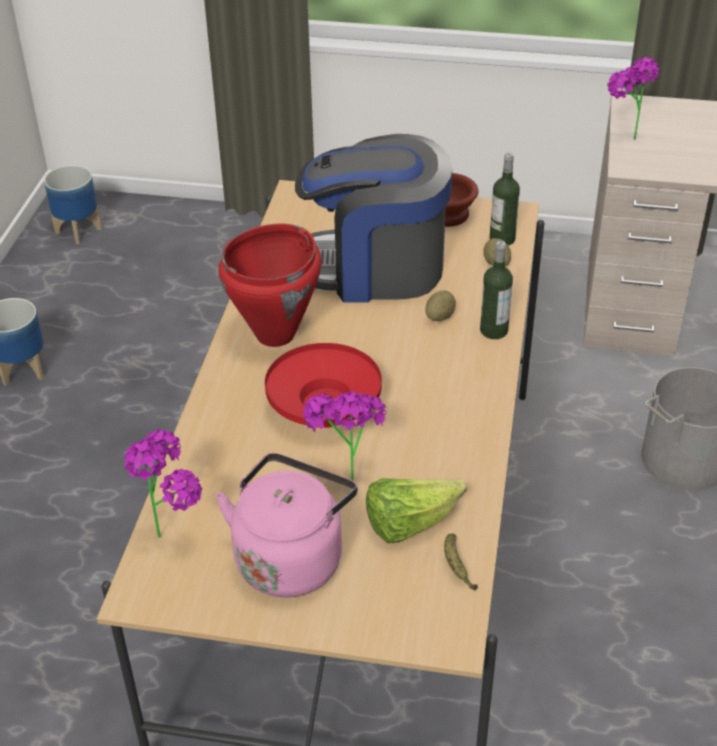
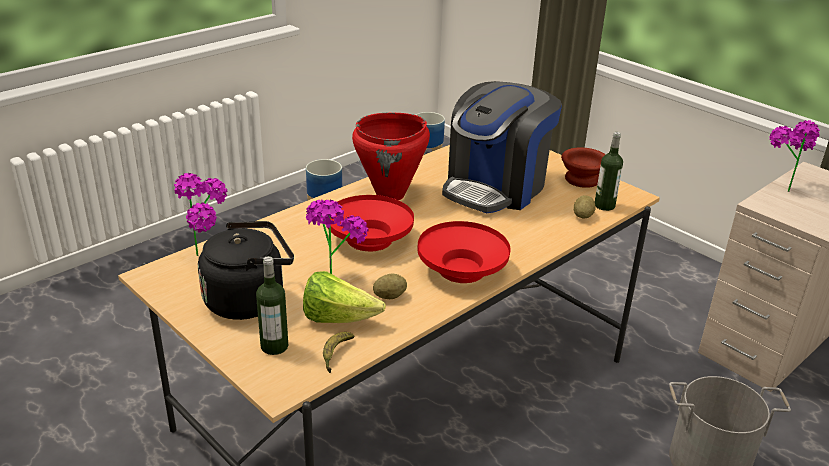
camera: 35 degrees right, 10 degrees down
pink kettle [216,453,357,597] -> black kettle [198,221,294,320]
coffee machine [295,134,452,303] -> coffee machine turned 90 degrees counterclockwise [442,81,562,213]
potato [425,291,456,321] -> potato moved to [373,273,407,299]
bottle [480,241,513,339] -> bottle moved to [256,256,289,355]
none -> red bowl [417,221,511,283]

